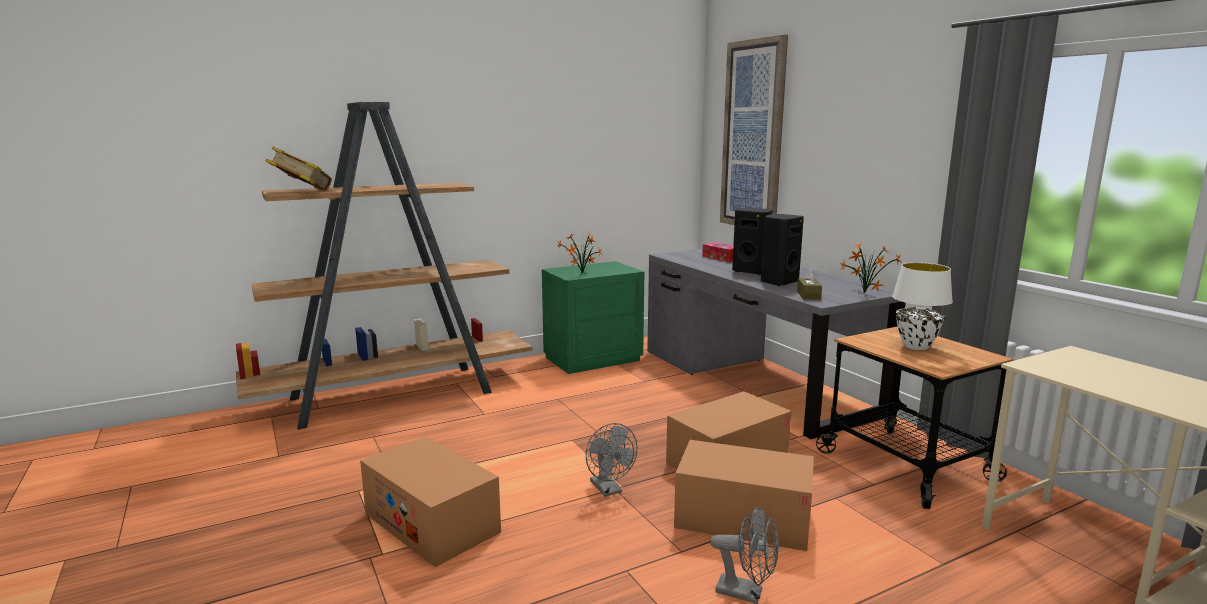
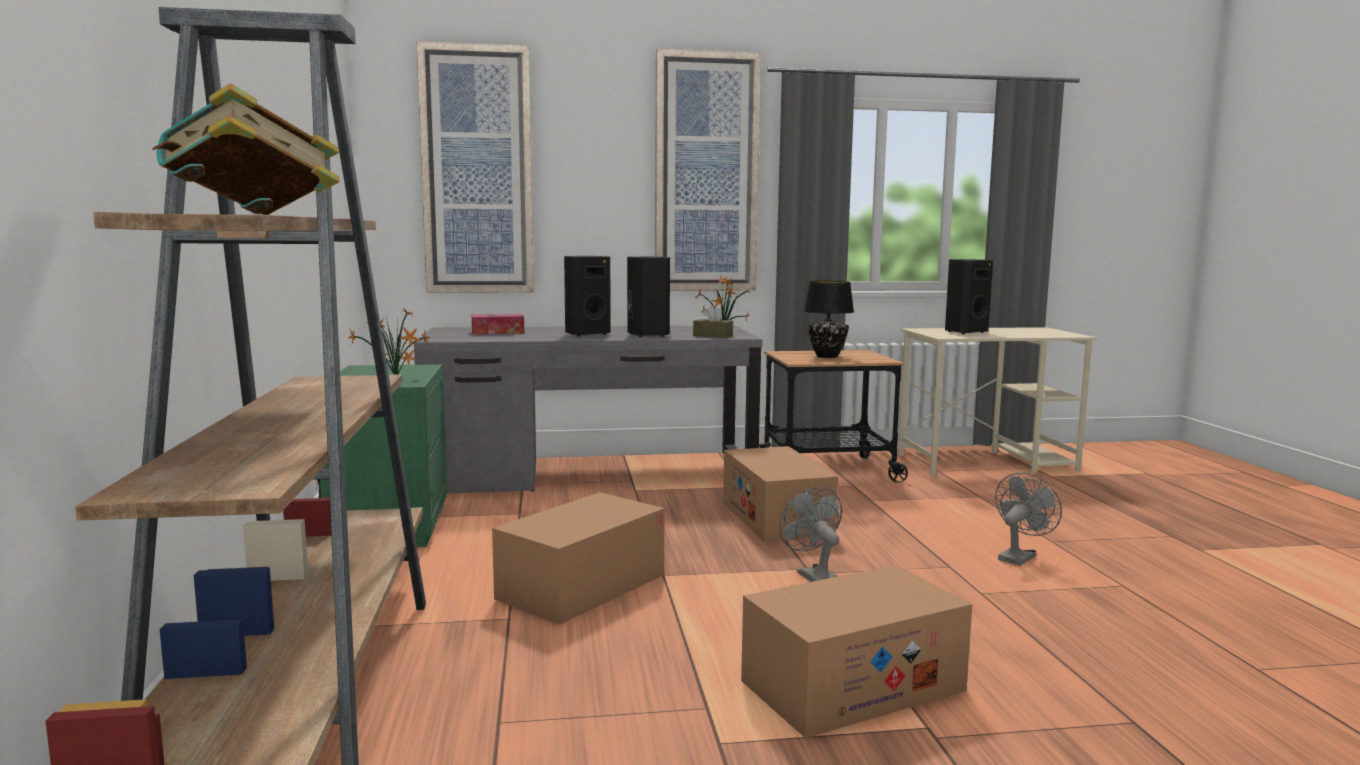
camera: 70 degrees left, 5 degrees down
grey fan [586,423,637,497] -> grey fan turned 105 degrees counterclockwise [779,487,842,582]
cardboard box [674,440,814,551] -> cardboard box moved to [492,492,665,625]
white table lamp [892,262,953,350] -> black table lamp [804,281,854,358]
none -> picture [655,49,761,291]
none -> black speaker [945,259,993,334]

